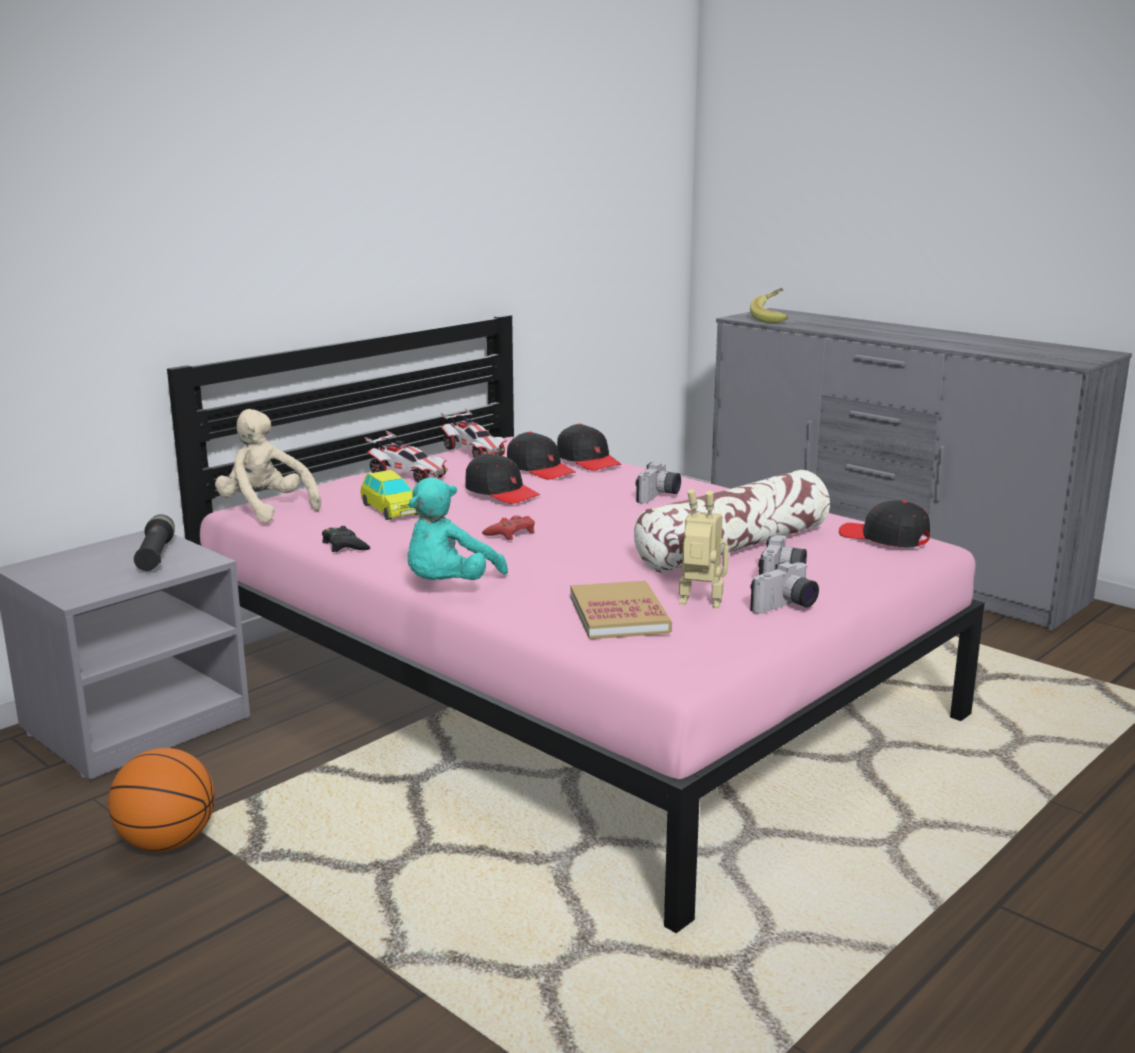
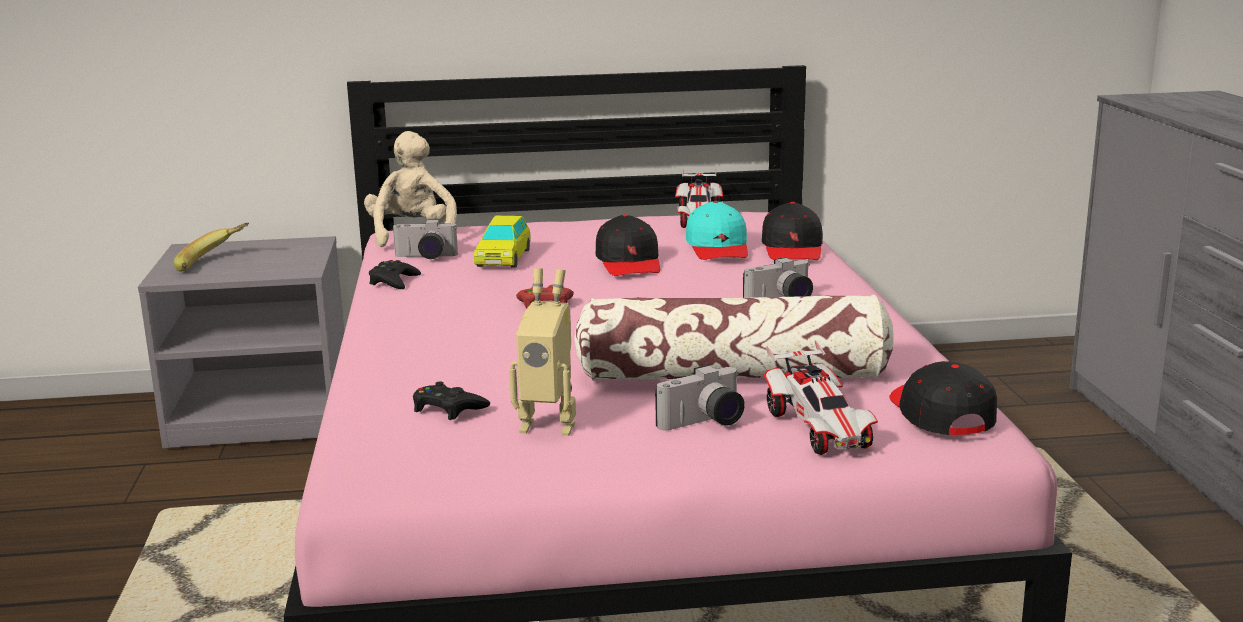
camera: 40 degrees right, 0 degrees up
basketball [108,748,215,852] -> none
black flashlight [134,514,175,571] -> none
toy car [365,431,448,483] -> toy car moved to [763,340,878,455]
turquoise plush toy [408,478,508,580] -> none
black cap [507,431,576,480] -> turquoise cap [686,201,748,260]
book [571,581,672,639] -> black game controller [413,382,490,420]
toy robot [679,489,729,608] -> toy robot turned 135 degrees clockwise [509,268,576,436]
banana [750,288,788,323] -> banana moved to [174,223,249,272]
camera [750,561,819,614] -> camera moved to [393,219,458,259]

